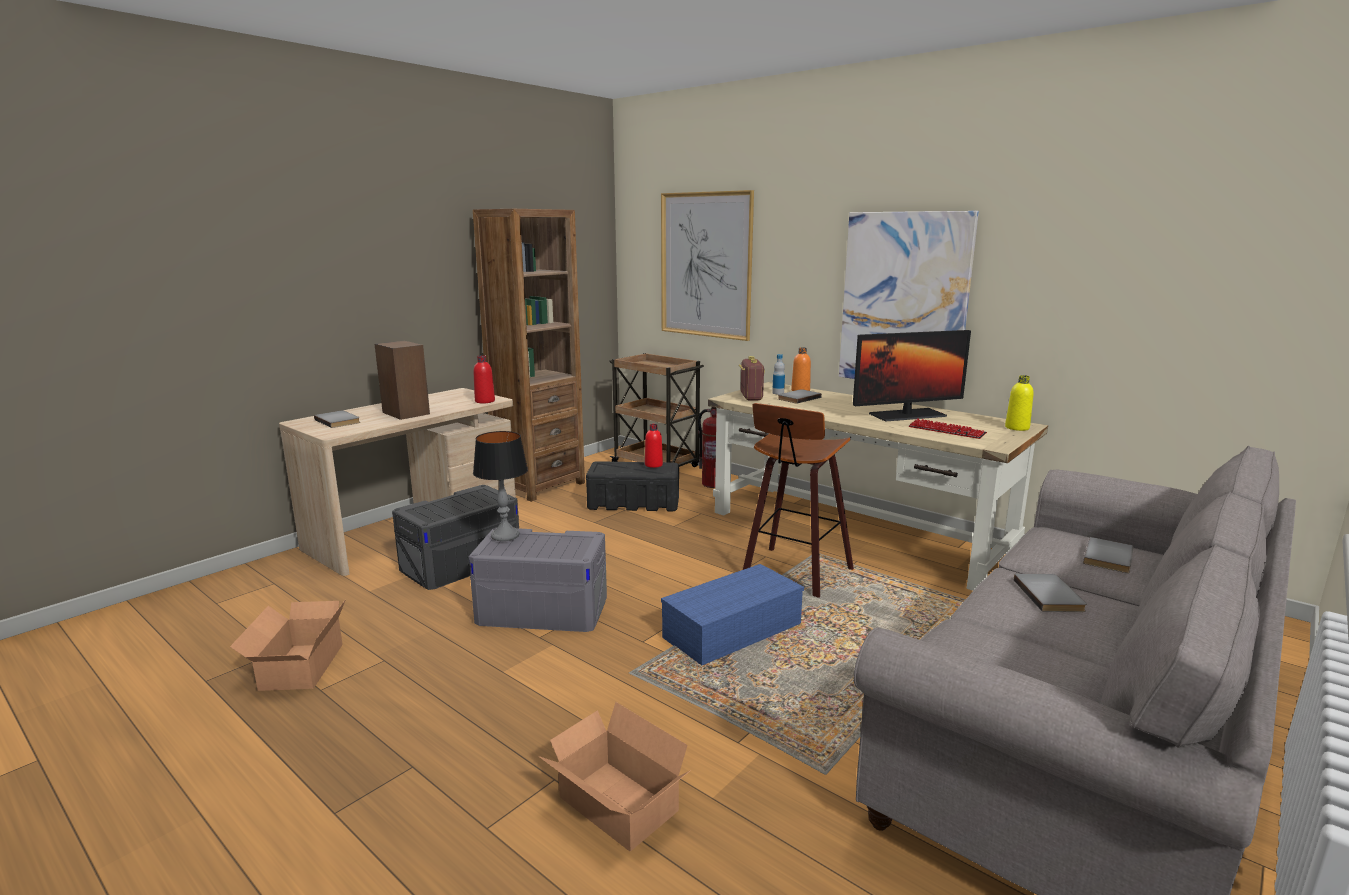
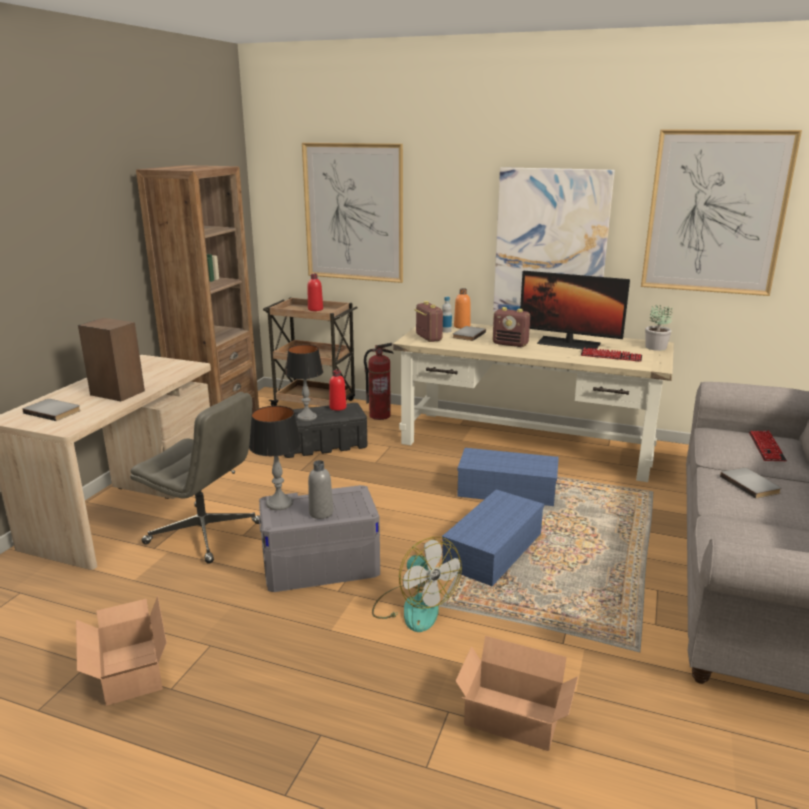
camera: 20 degrees left, 5 degrees up
grey storage box [392,485,519,590] -> grey office chair [130,392,261,564]
red bottle [473,355,495,403] -> red bottle moved to [307,274,323,311]
stool [743,403,854,598] -> blue storage box [457,448,559,506]
monitor [853,330,971,422] -> monitor turned 60 degrees clockwise [520,271,630,349]
yellow bottle [1005,375,1034,431] -> potted plant [645,305,673,351]
grey book [1083,537,1133,573] -> keyboard [749,431,787,461]
none -> table lamp [286,345,323,421]
none -> grey bottle [308,460,333,519]
none -> fan [372,537,462,632]
none -> radio [493,307,530,347]
none -> picture [641,129,802,296]

